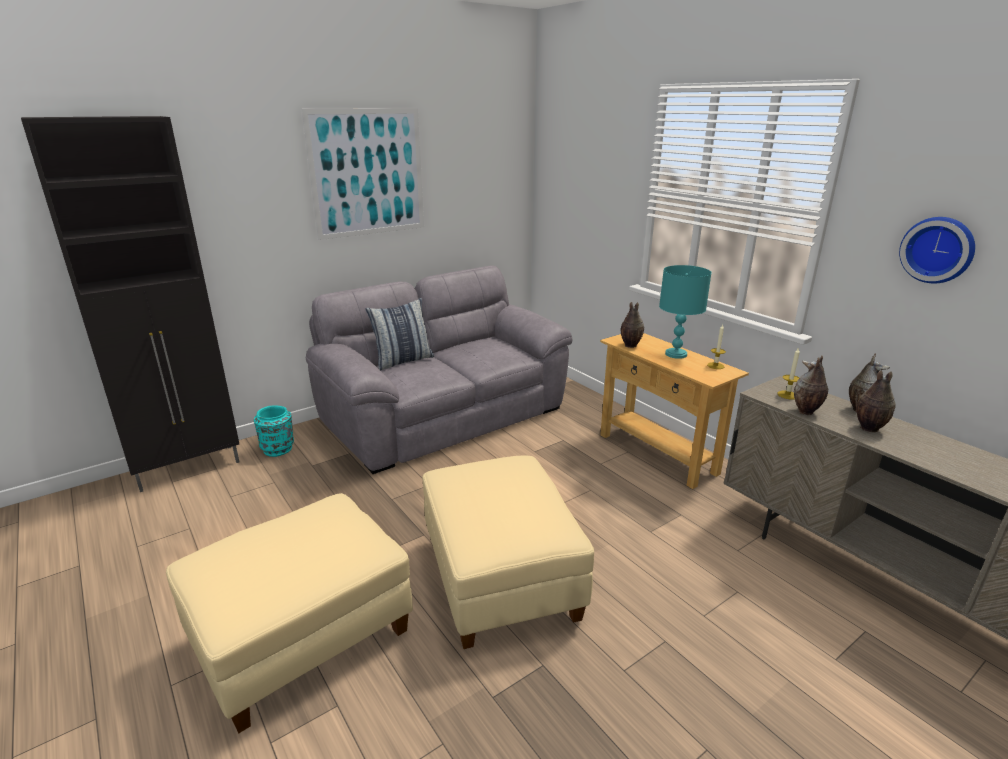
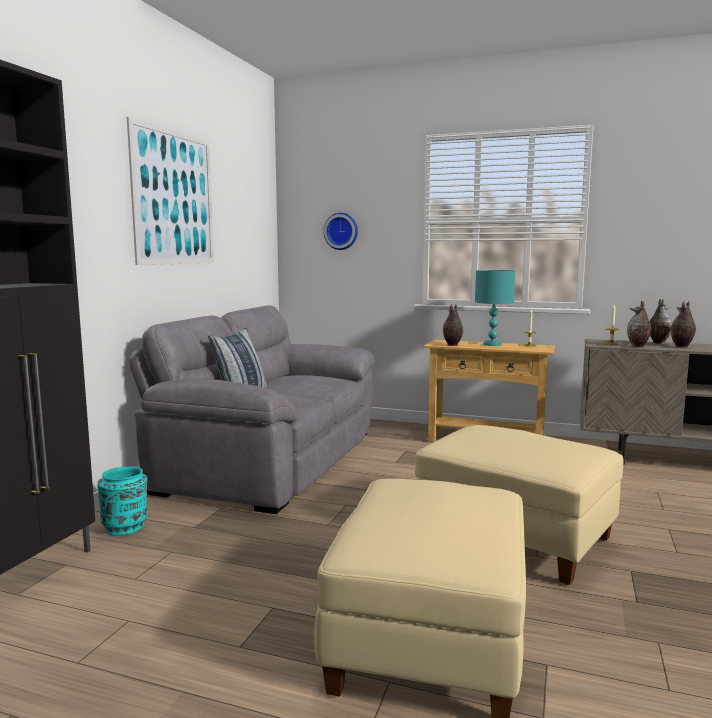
camera: 35 degrees left, 15 degrees down
wall clock [899,217,975,283] -> wall clock moved to [323,213,358,250]

